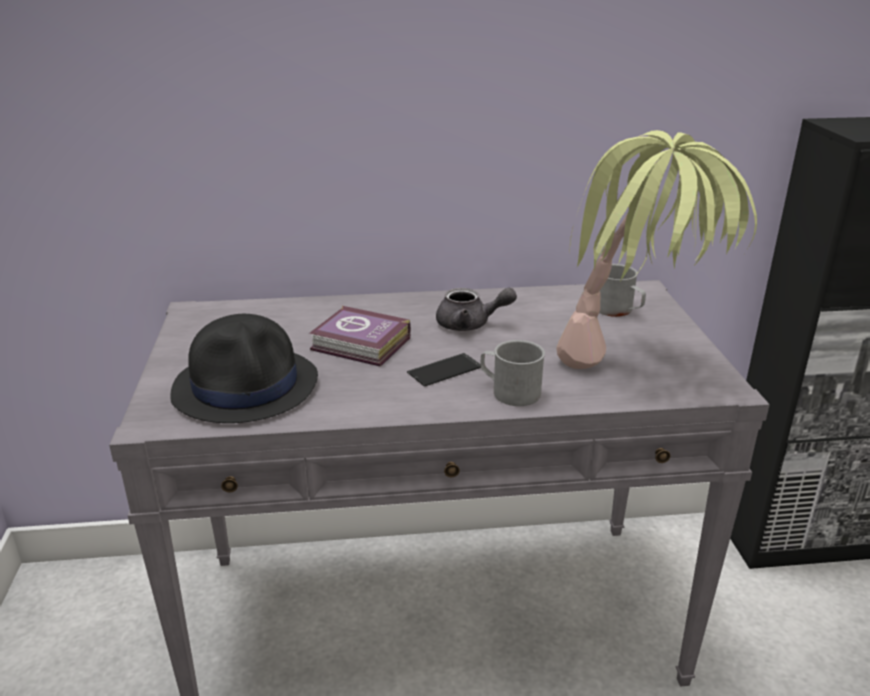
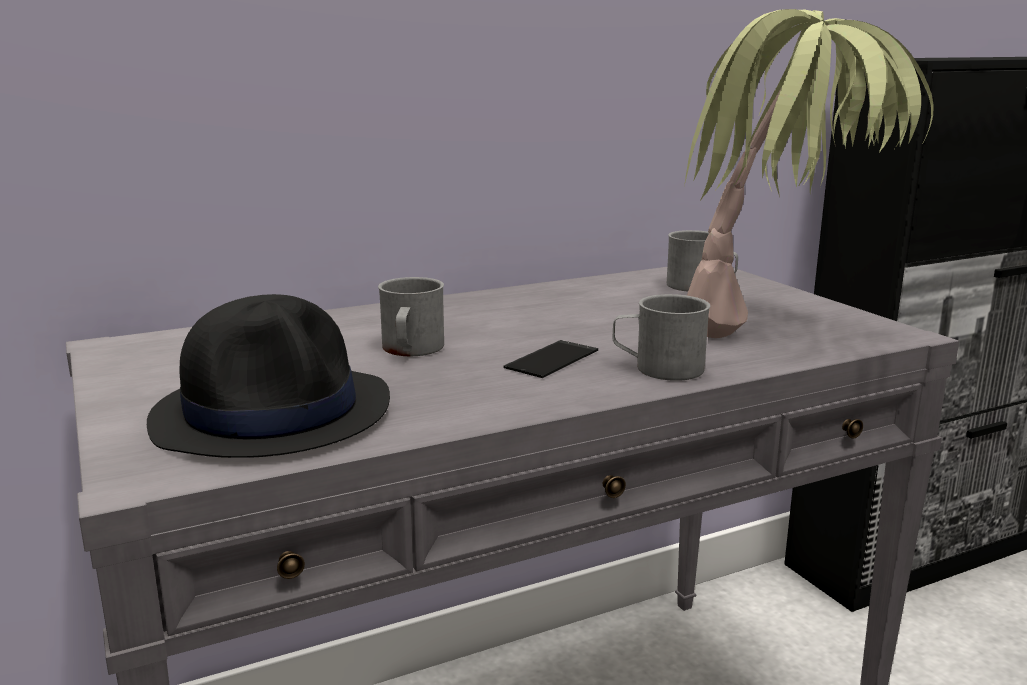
camera: 20 degrees left, 10 degrees down
book [309,306,411,367] -> grey mug [378,277,444,356]
grey teapot [436,288,517,331] -> none

